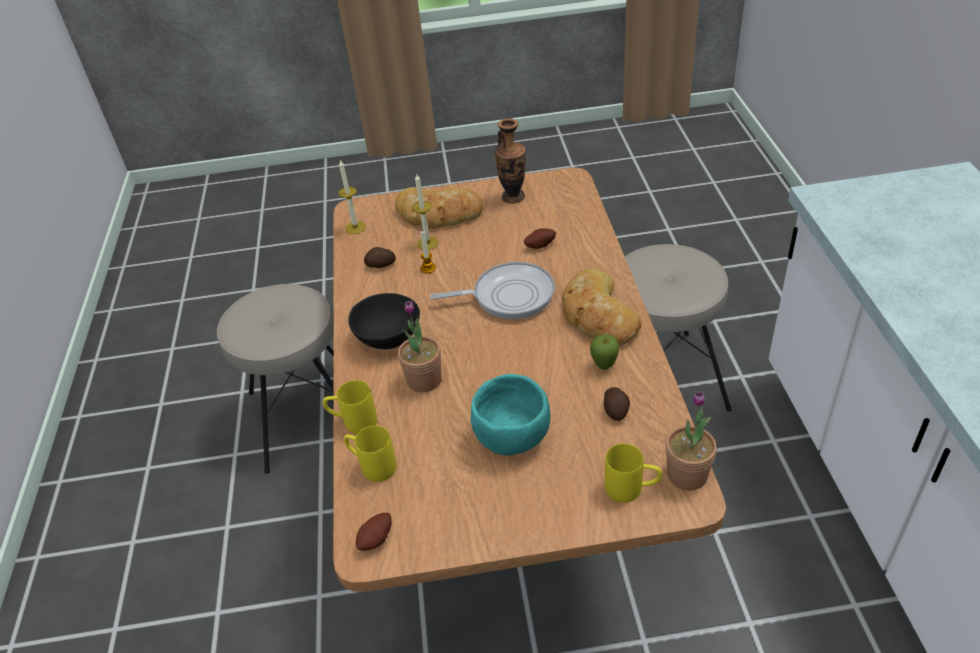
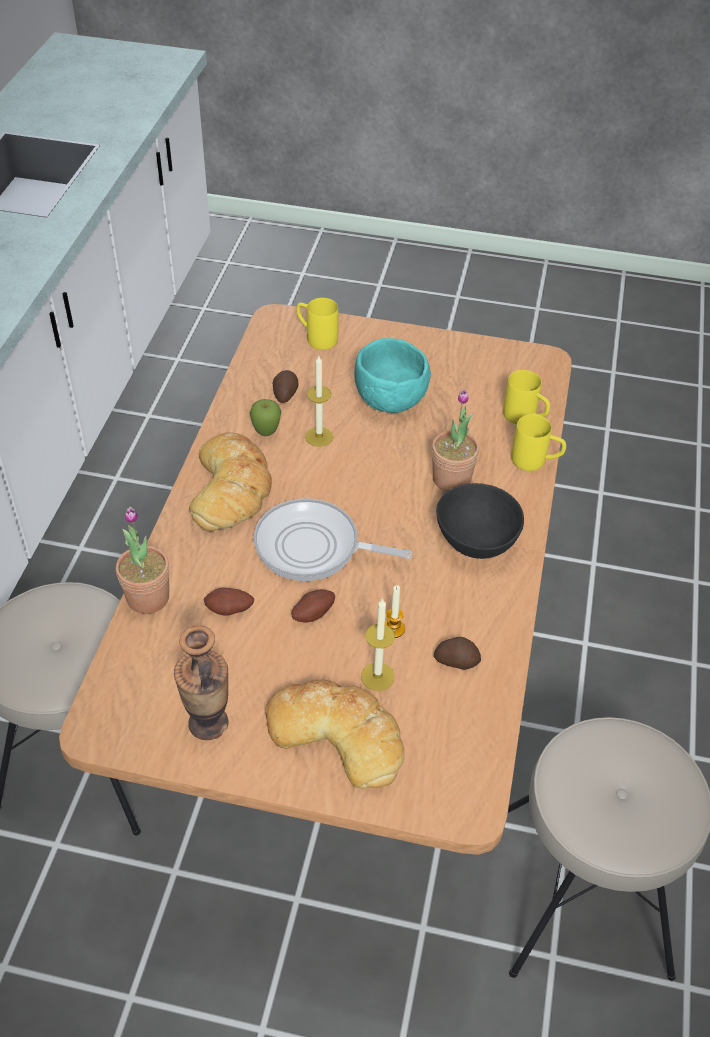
camera: 165 degrees left, 5 degrees up
candle [338,160,366,234] -> candle moved to [305,356,333,447]
potato [356,513,392,551] -> potato moved to [291,590,335,623]
potted plant [666,391,717,490] -> potted plant moved to [116,507,169,614]

